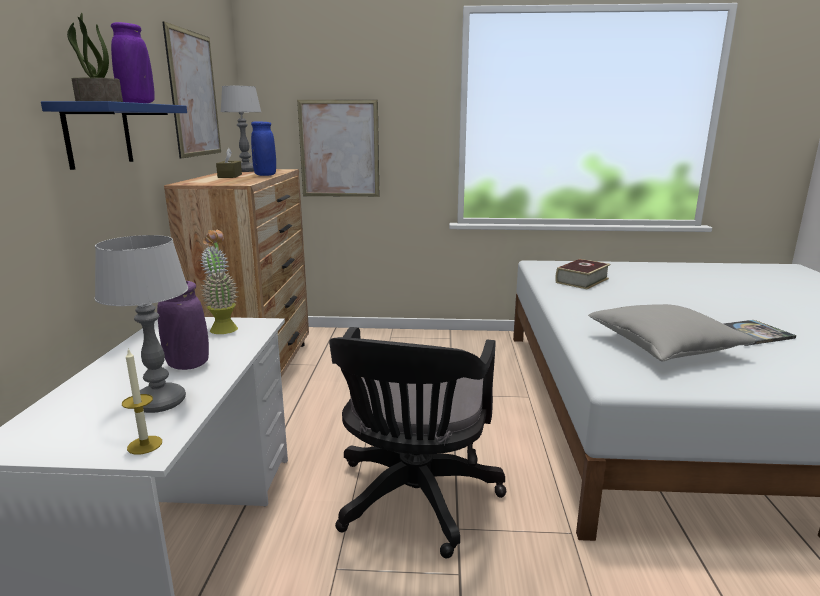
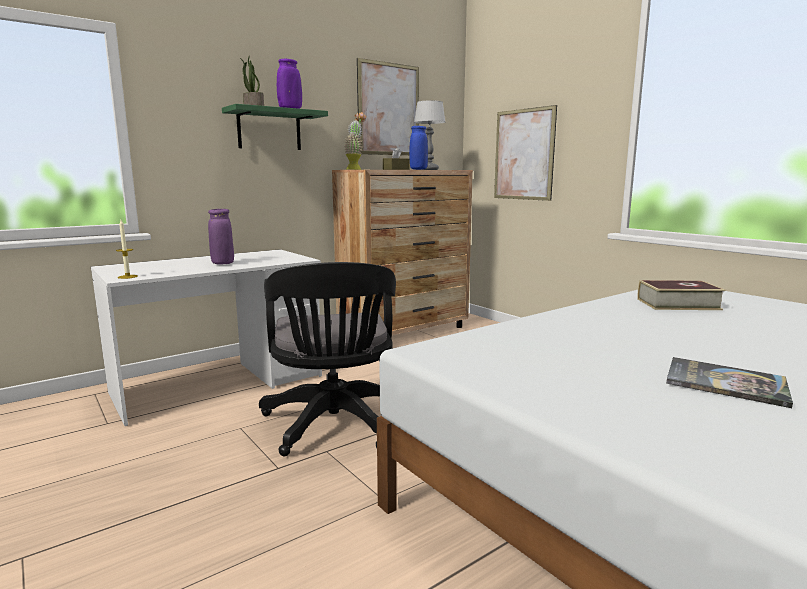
camera: 50 degrees right, 5 degrees down
blue shelf [41,101,187,170] -> green shelf [222,104,328,150]
table lamp [95,235,188,413] -> none
potted plant [200,230,238,334] -> potted plant moved to [344,112,366,170]
black office chair [329,327,506,558] -> black office chair turned 75 degrees counterclockwise [259,262,396,456]
grey pillow [588,304,756,361] -> none

